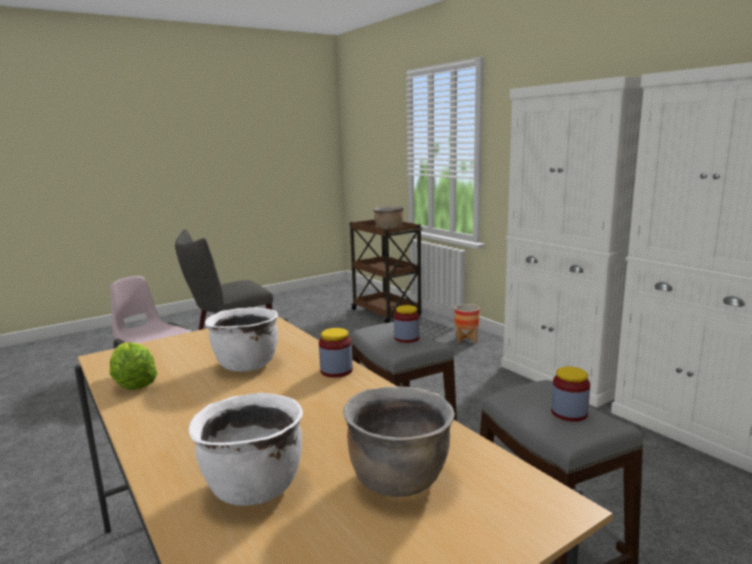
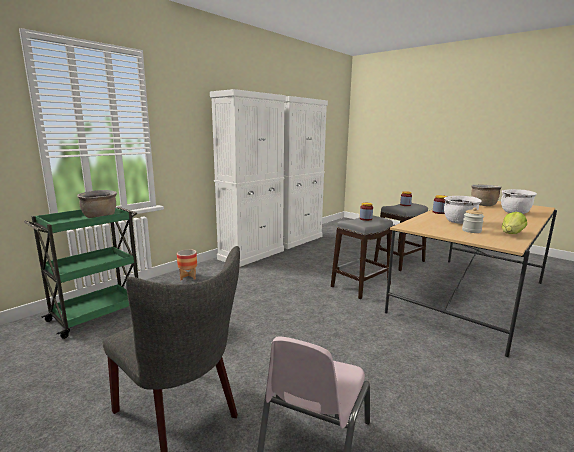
camera: 105 degrees left, 0 degrees up
brown cart [349,219,423,323] -> green cart [24,207,138,339]
none -> jar [462,207,484,233]

